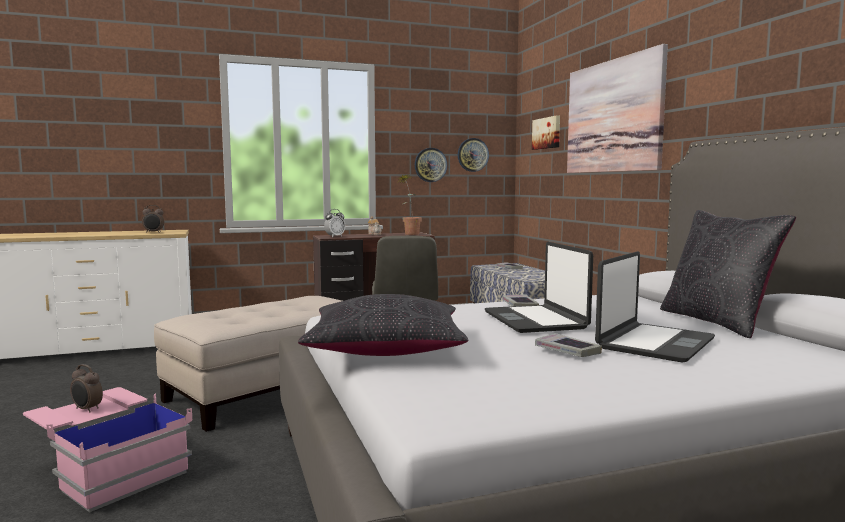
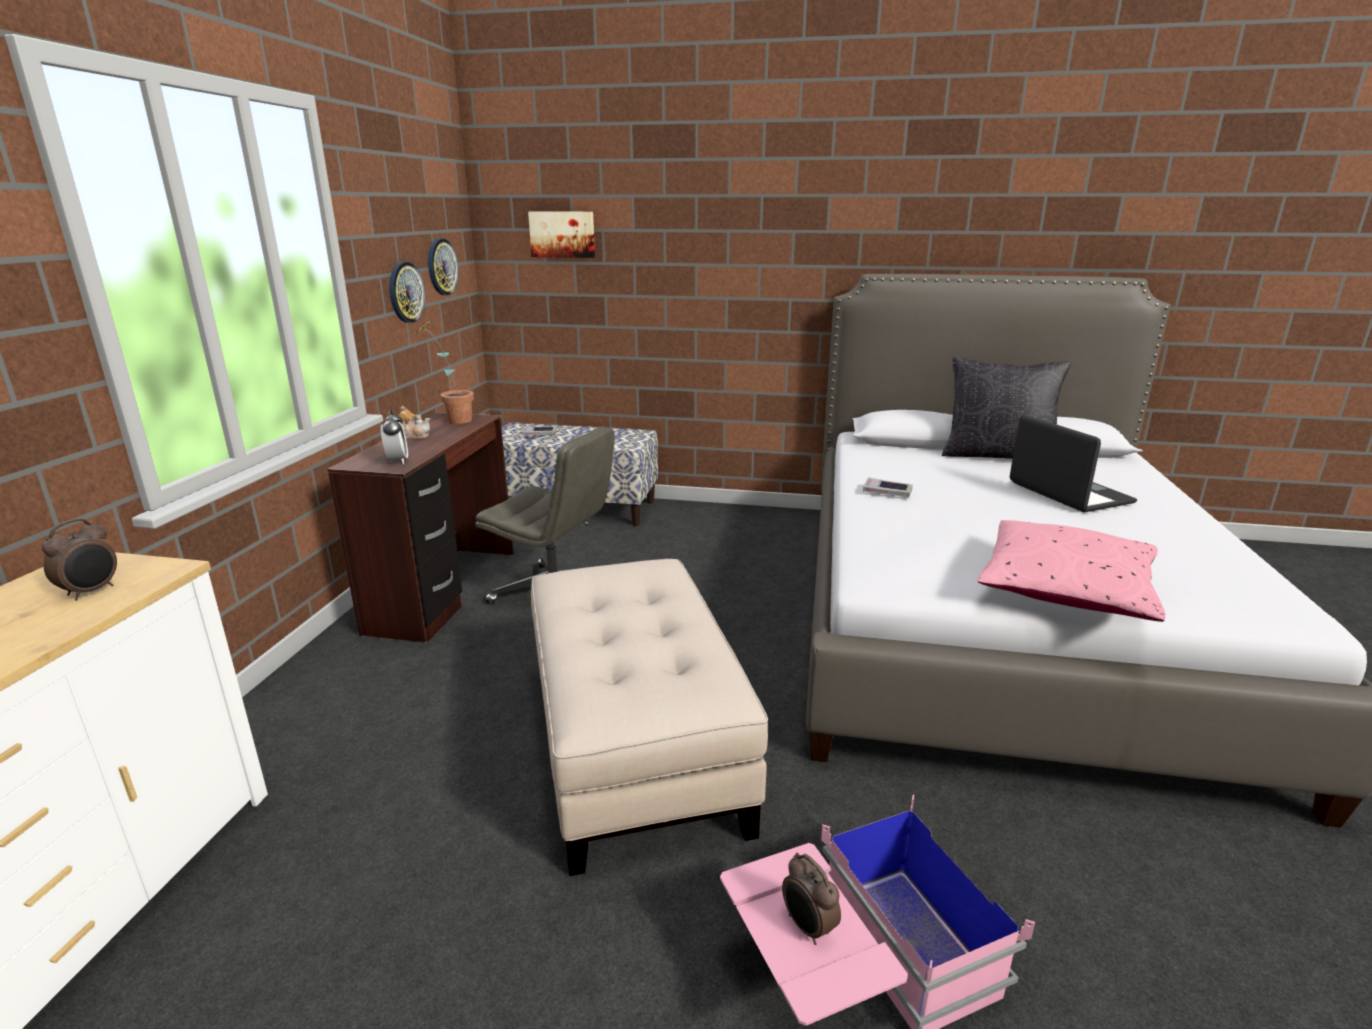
camera: 60 degrees left, 15 degrees up
alarm clock [70,364,103,413] -> alarm clock turned 90 degrees clockwise [782,852,841,945]
black pillow [298,294,469,356] -> pink pillow [977,520,1165,622]
laptop [485,242,593,333] -> none
book [535,333,602,357] -> none
picture [567,44,668,173] -> none

